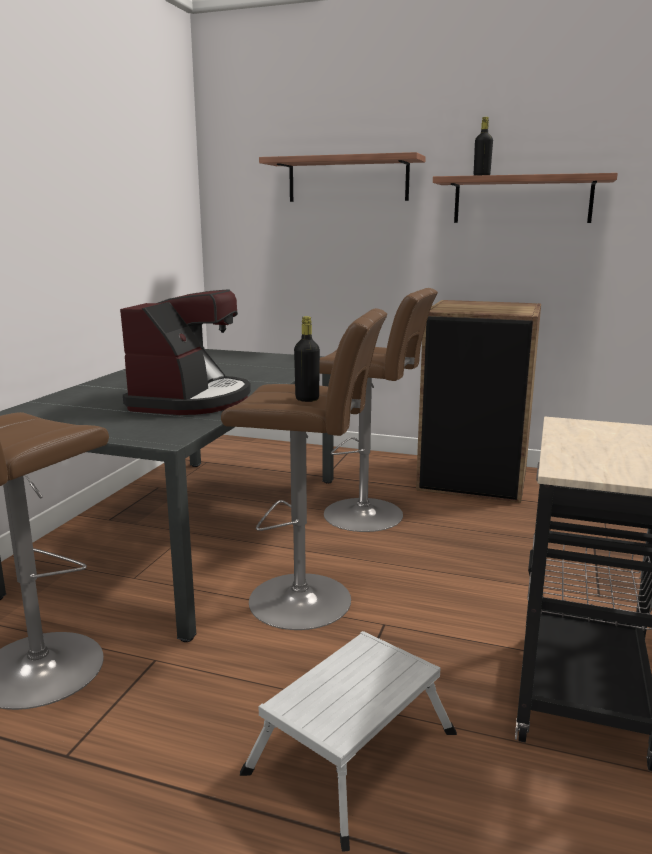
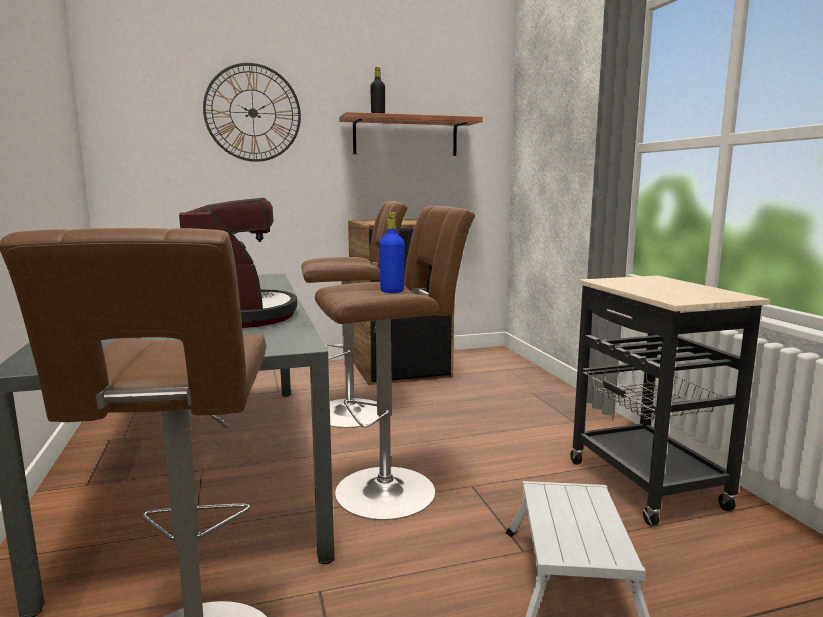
camera: 35 degrees left, 5 degrees down
shelf [259,152,426,202] -> wall clock [203,63,301,162]
black bottle [294,316,320,402] -> blue bottle [379,212,405,293]

